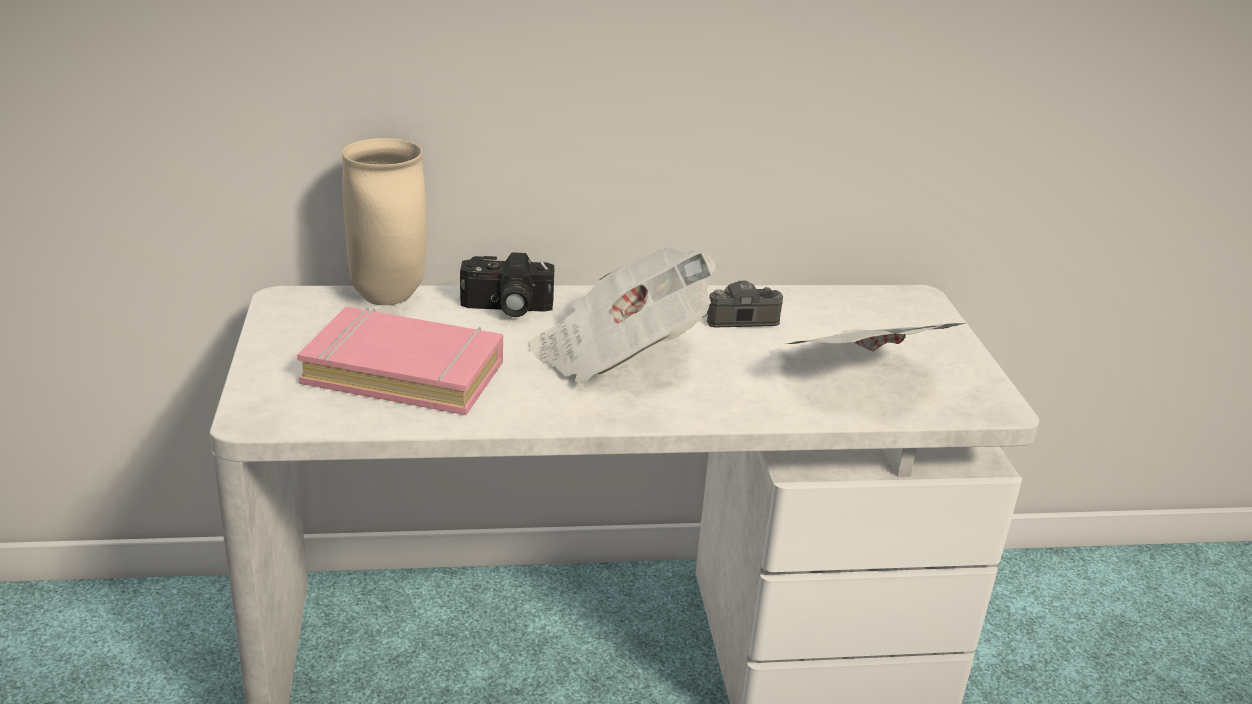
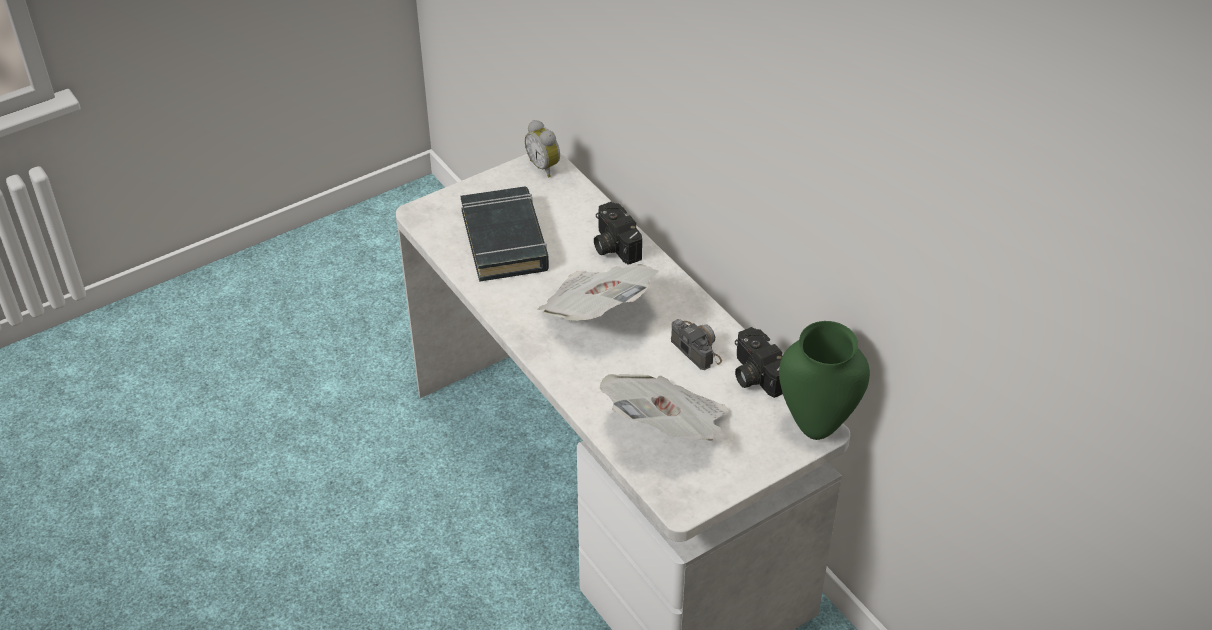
camera: 65 degrees right, 15 degrees up
pink book [297,307,503,415] -> black book [461,187,549,282]
beige vase [342,138,427,305] -> none
none -> alarm clock [525,120,560,177]
none -> camera [735,327,783,398]
none -> green vase [779,321,870,440]

